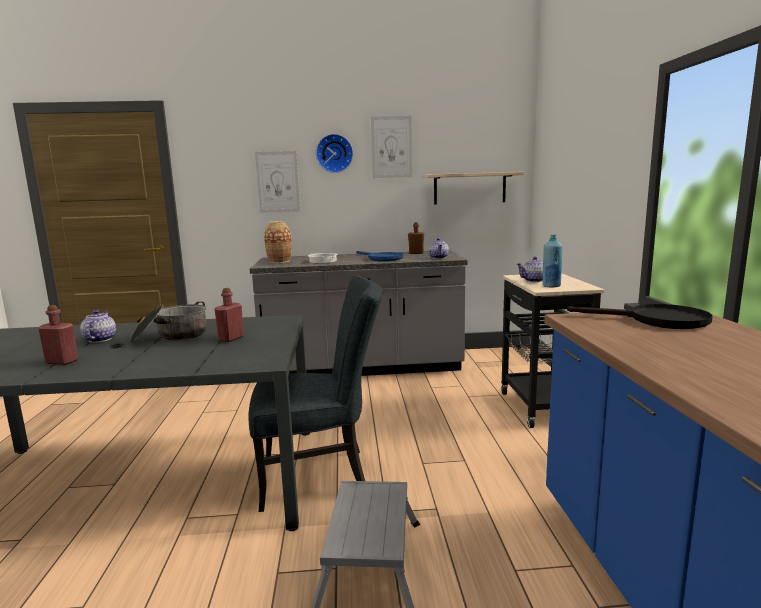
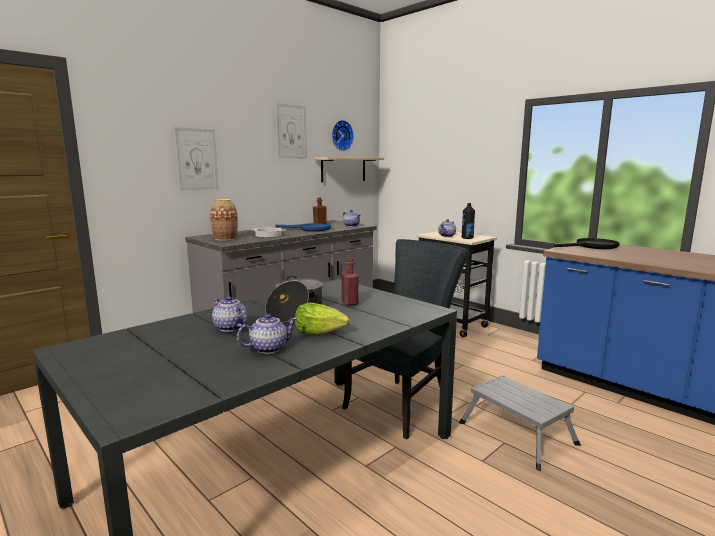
camera: 40 degrees left, 0 degrees up
red bottle [38,305,78,365] -> teapot [237,314,297,354]
wall clock [316,134,353,173] -> wall clock moved to [332,120,354,151]
blue bottle [543,235,562,288] -> black bottle [462,203,475,239]
none -> lettuce [295,303,350,334]

